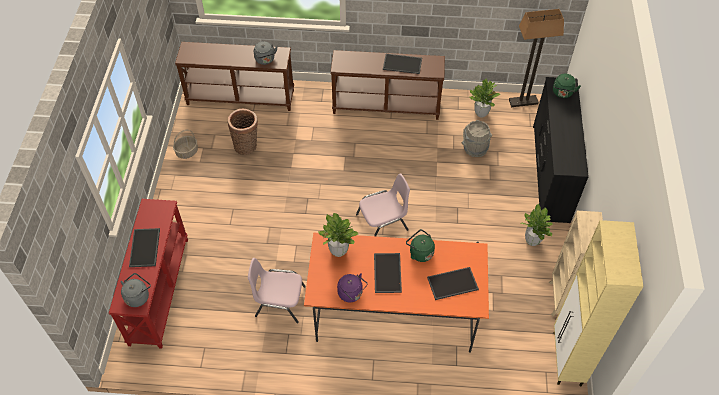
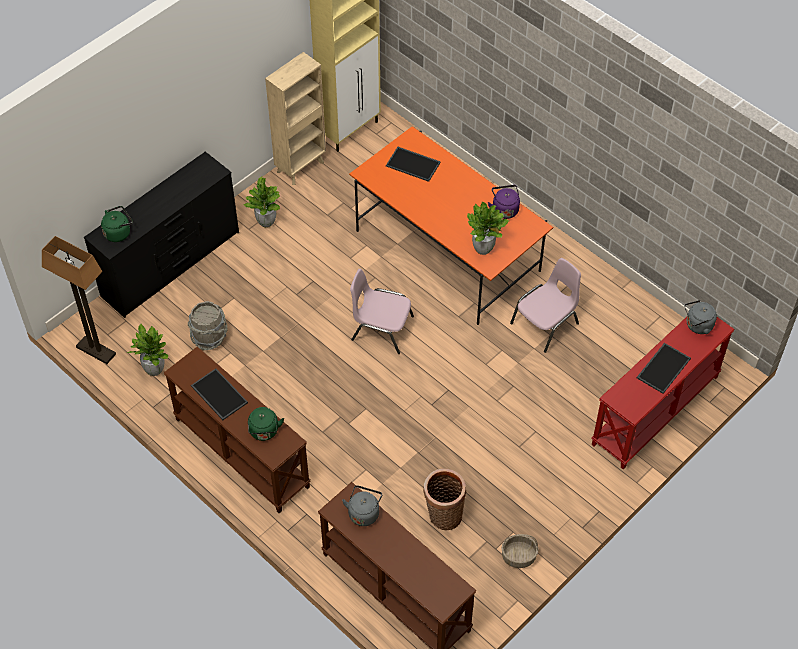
camera: 140 degrees left, 0 degrees up
pink chair [248,258,306,323] -> pink chair turned 90 degrees counterclockwise [510,258,581,353]
tray [374,253,402,293] -> none
green kettle [406,229,435,262] -> green kettle moved to [248,407,284,441]

